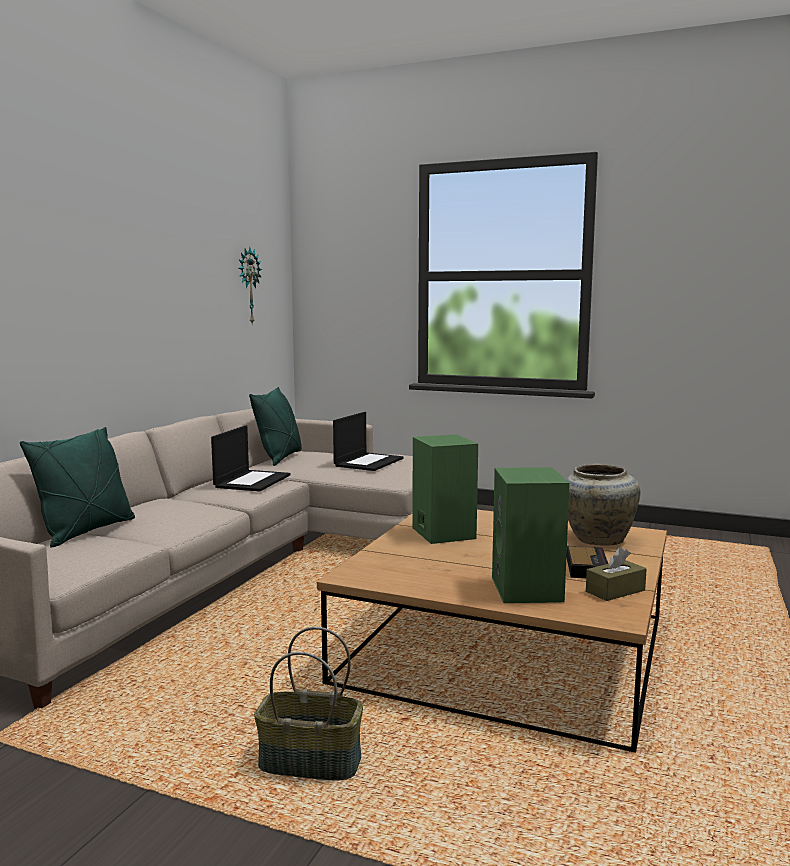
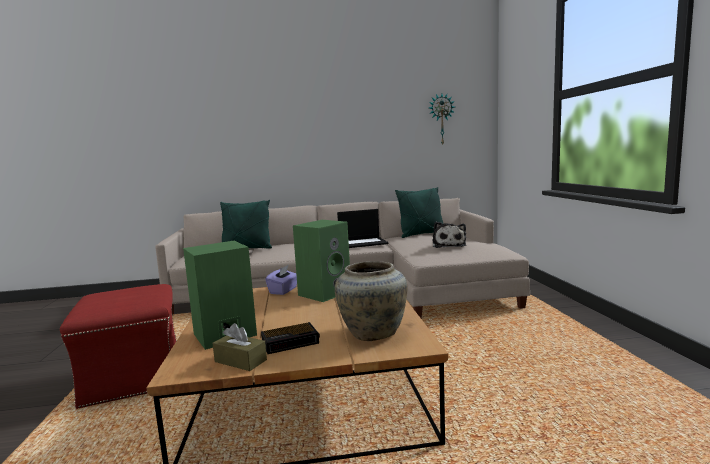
camera: 60 degrees right, 0 degrees up
basket [254,627,363,781] -> red ottoman [60,284,177,409]
laptop [333,412,404,471] -> plush toy [432,222,466,248]
none -> purple tissue box [265,265,297,295]

